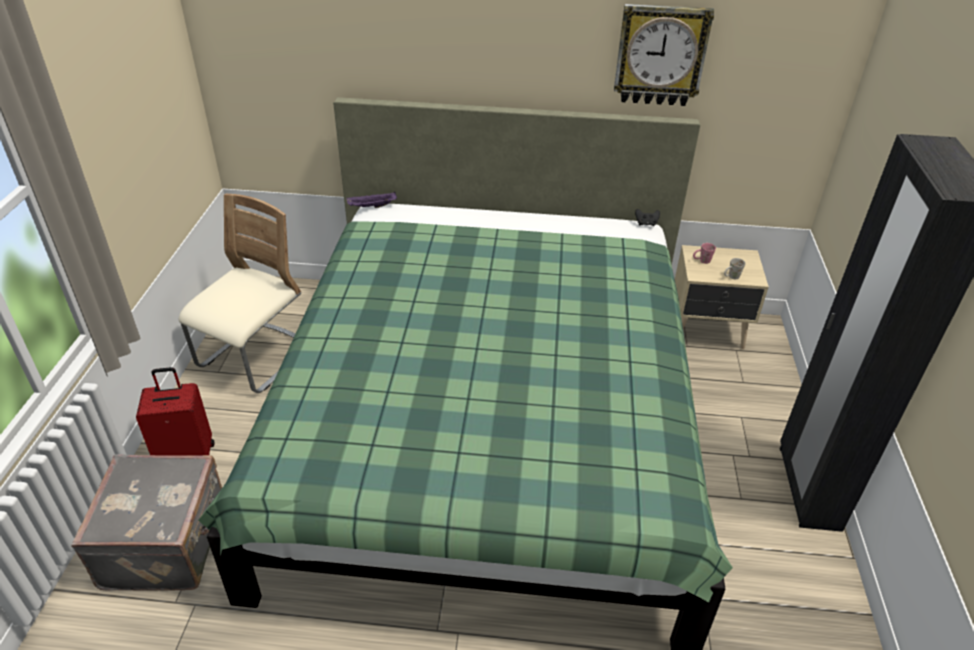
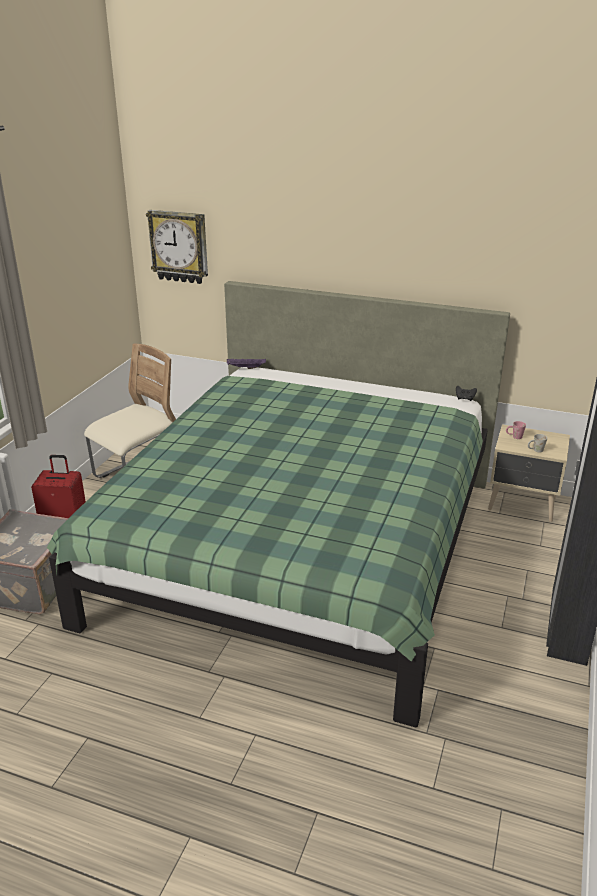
camera: 15 degrees right, 10 degrees down
wall clock [614,4,714,106] -> wall clock moved to [146,210,208,284]

